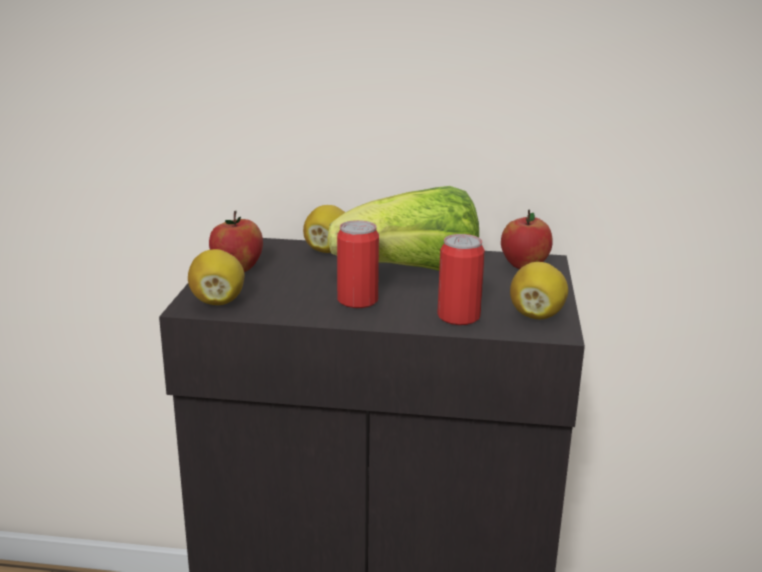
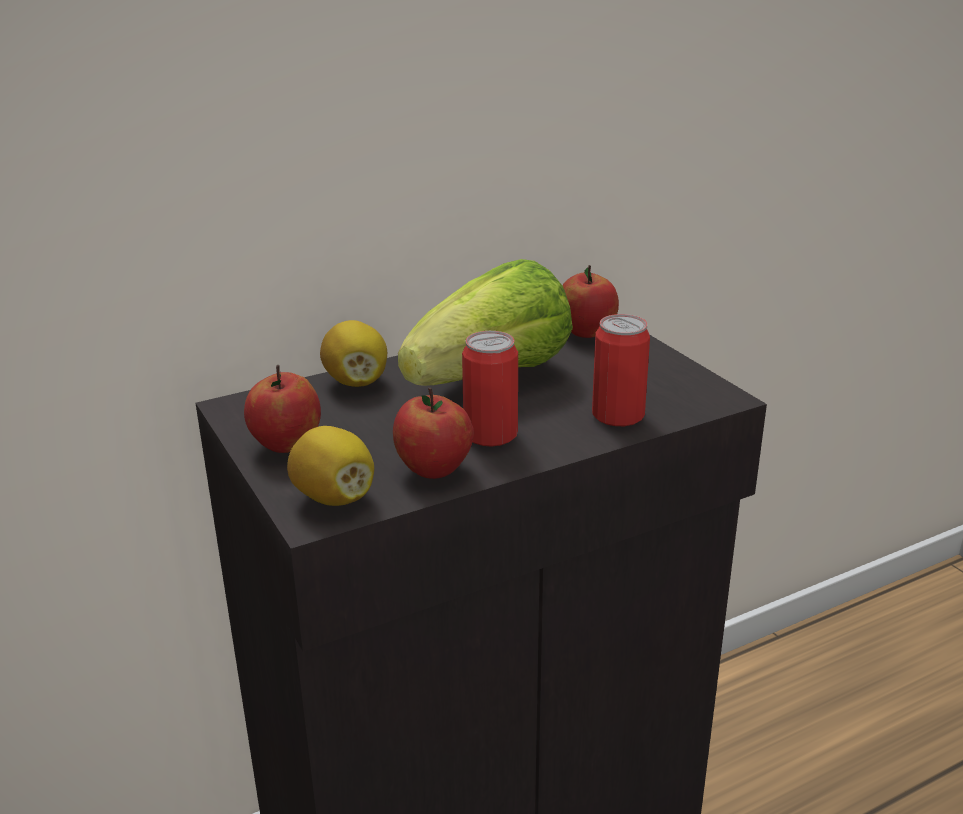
camera: 35 degrees left, 5 degrees up
lemon [510,262,568,319] -> none
none -> apple [393,387,474,479]

